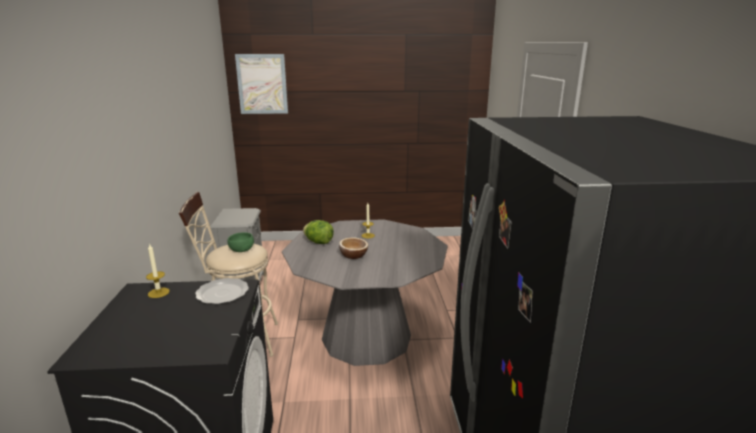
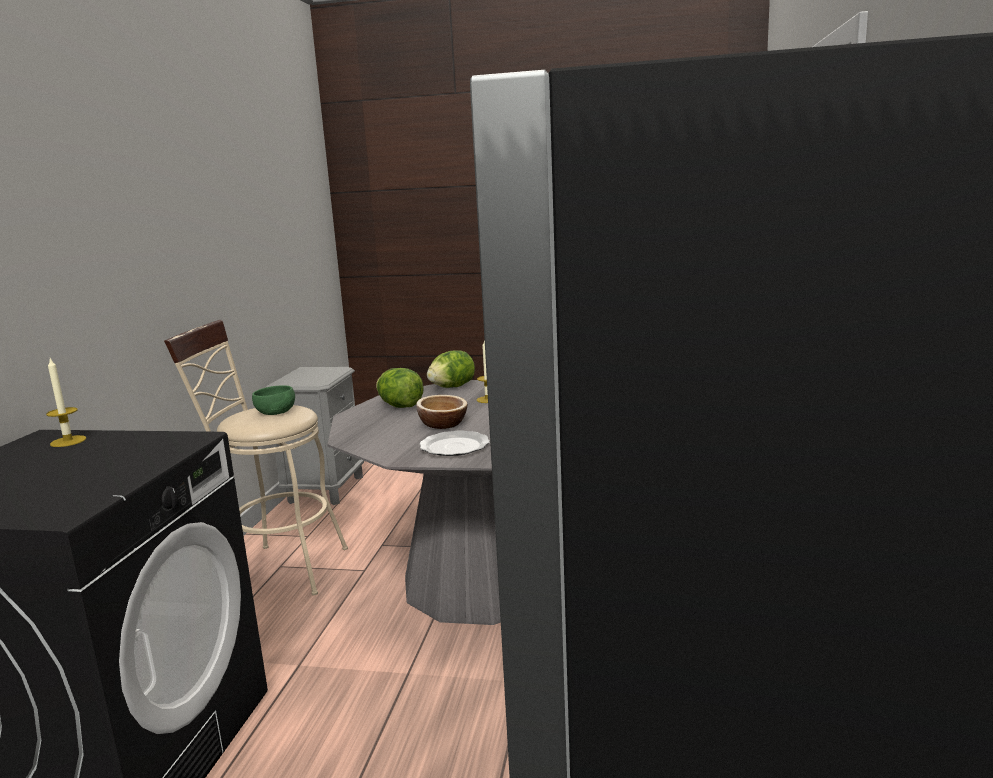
camera: 15 degrees right, 5 degrees down
plate [195,278,249,304] -> plate moved to [419,430,490,456]
picture [235,54,288,114] -> none
none -> lettuce [427,350,475,388]

